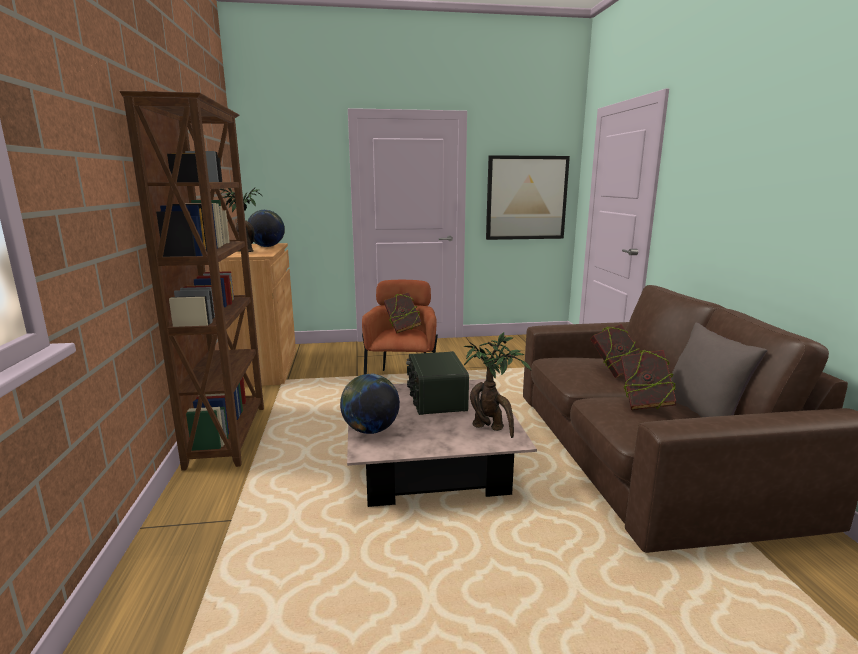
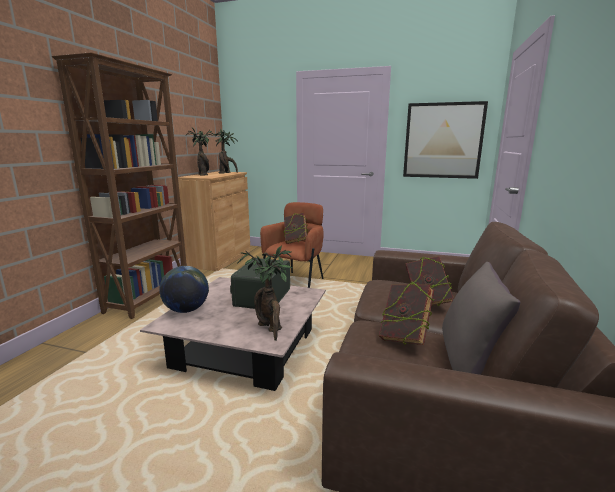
camera: 25 degrees right, 0 degrees up
globe [248,210,285,247] -> potted plant [214,128,238,174]

